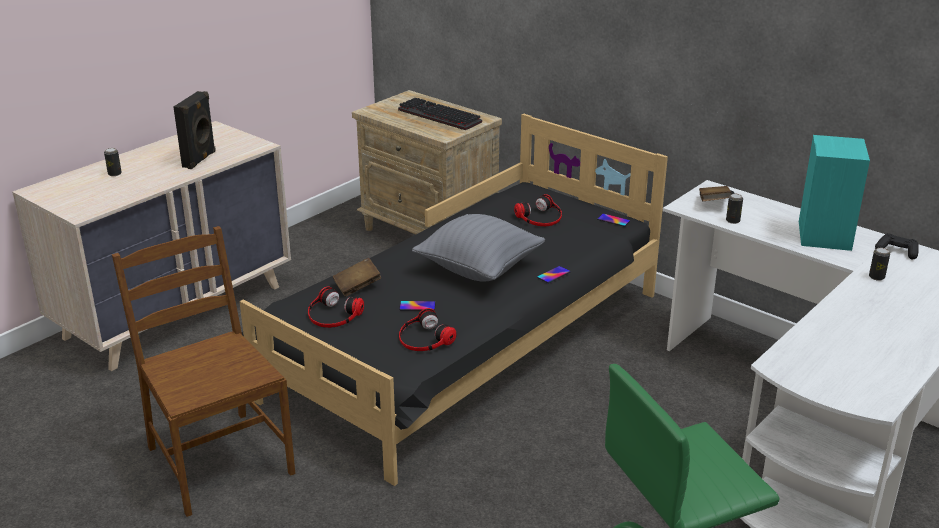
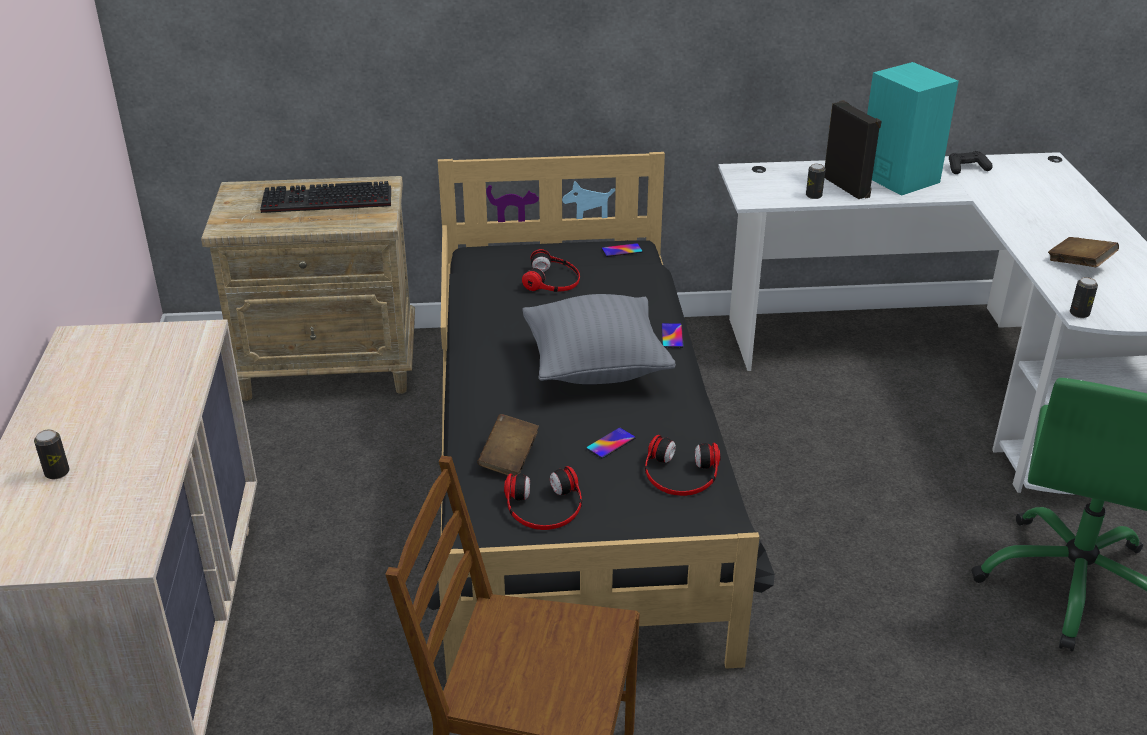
camera: 45 degrees left, 5 degrees up
black speaker [173,91,216,169] -> black speaker moved to [825,100,881,199]
brown book [699,186,732,201] -> brown book moved to [1048,237,1119,267]
can [869,248,890,281] -> can moved to [1070,277,1098,318]

